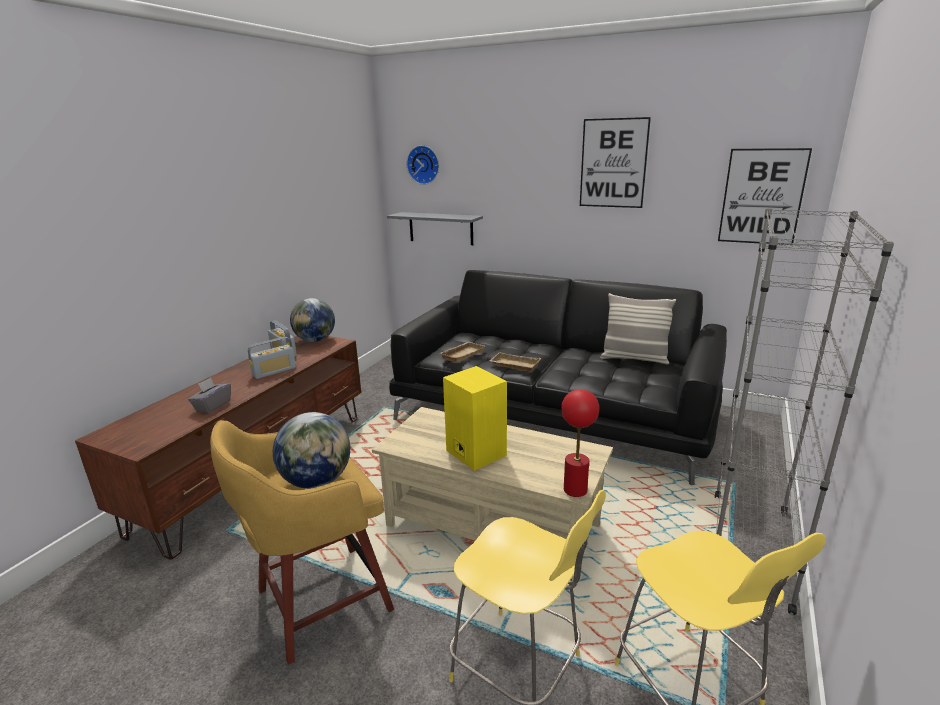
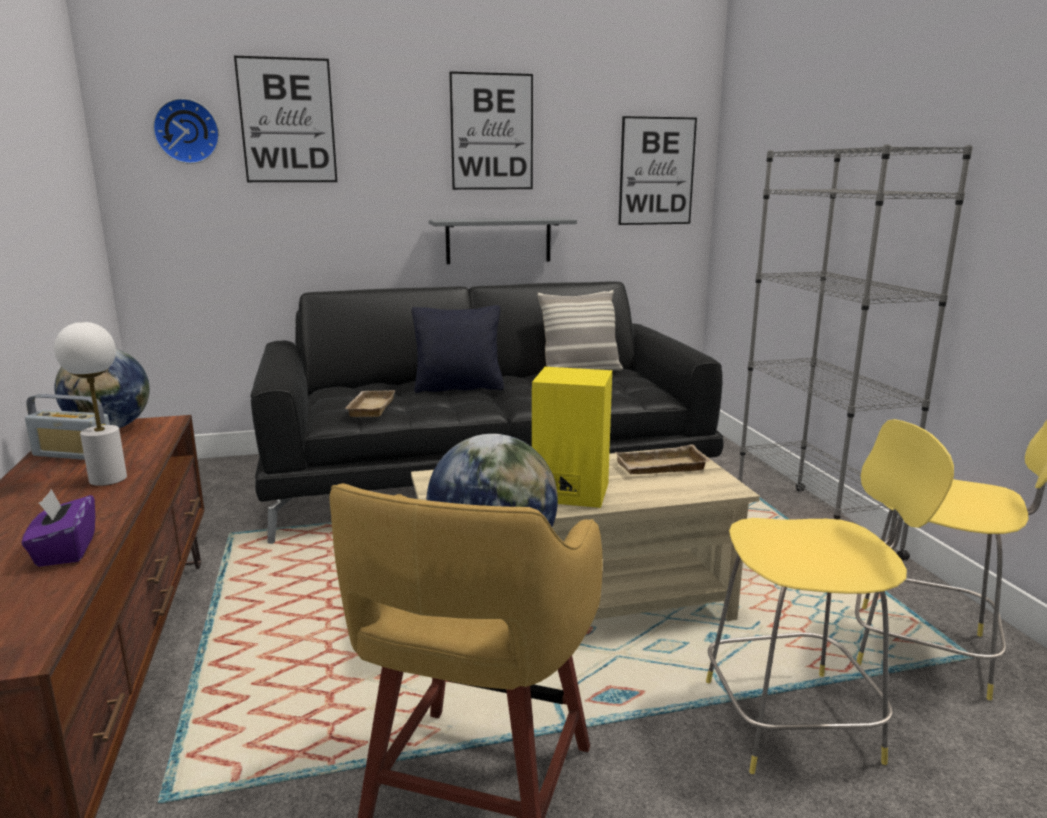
camera: 40 degrees left, 5 degrees down
grey tissue box [188,378,231,413] -> purple tissue box [22,489,95,567]
radio [248,337,296,379] -> white table lamp [54,322,127,486]
grey shelf [387,212,483,245] -> grey shelf moved to [429,218,577,264]
beige tray [490,352,541,372] -> beige tray moved to [615,444,711,474]
red table lamp [561,389,599,497] -> none
none -> picture [234,56,337,182]
none -> black pillow [412,305,504,393]

